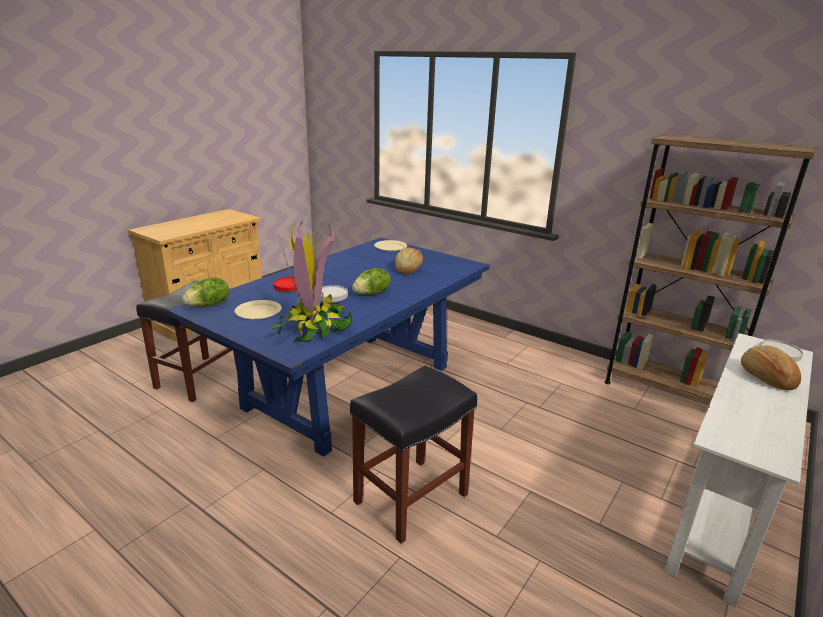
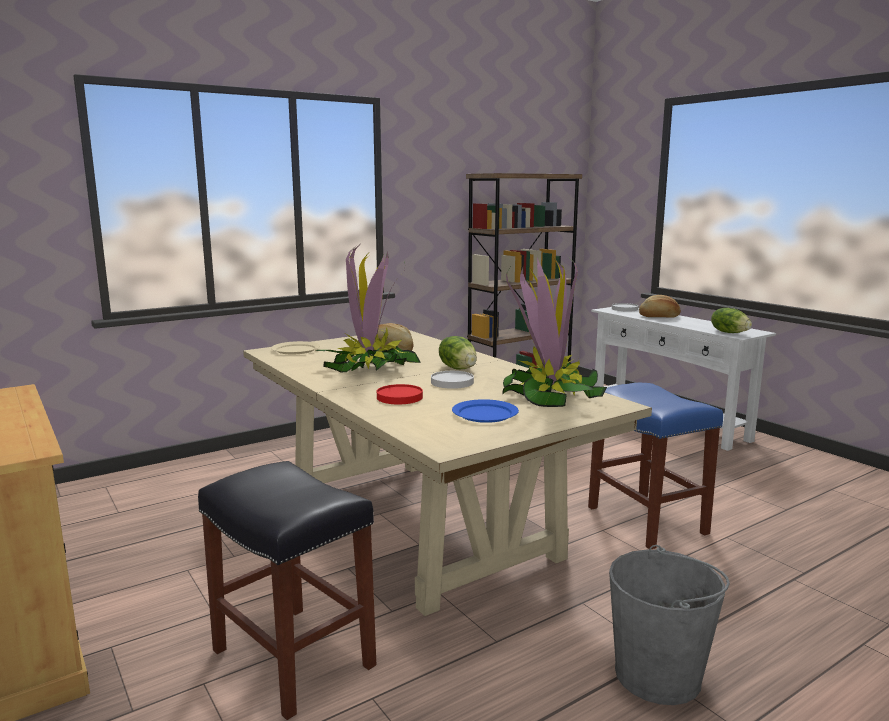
camera: 70 degrees left, 10 degrees down
blue dining table [167,238,490,457] -> beige dining table [243,330,652,616]
lettuce [182,277,229,306] -> lettuce moved to [711,308,752,333]
beige plate [234,300,282,320] -> blue plate [452,399,519,423]
black stool [350,366,477,544] -> blue stool [588,383,723,549]
none -> potted plant [315,244,421,373]
none -> grey bucket [609,545,730,705]

